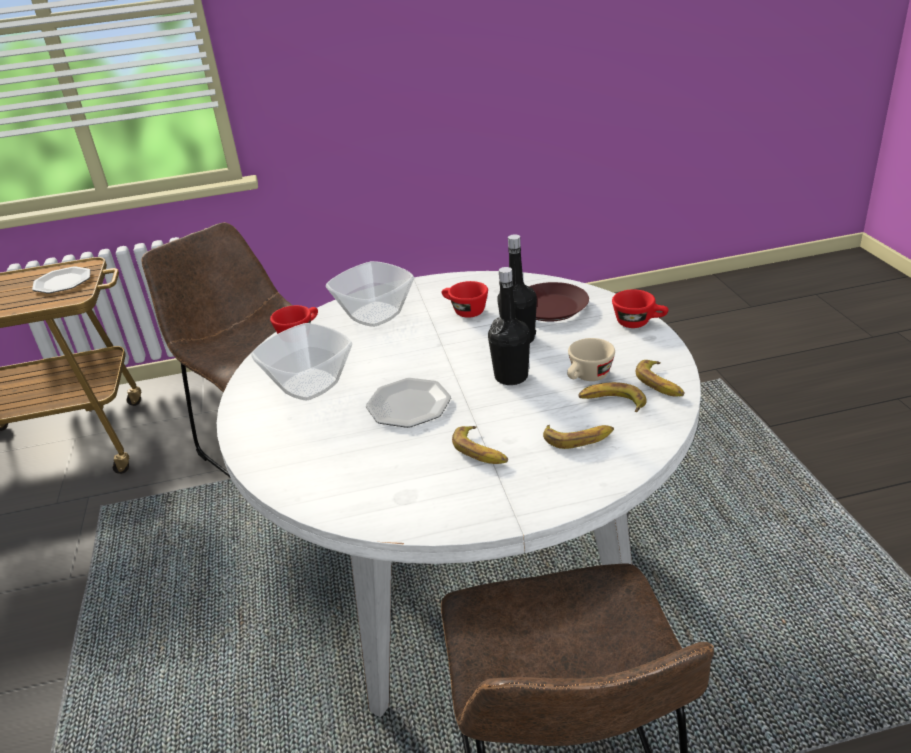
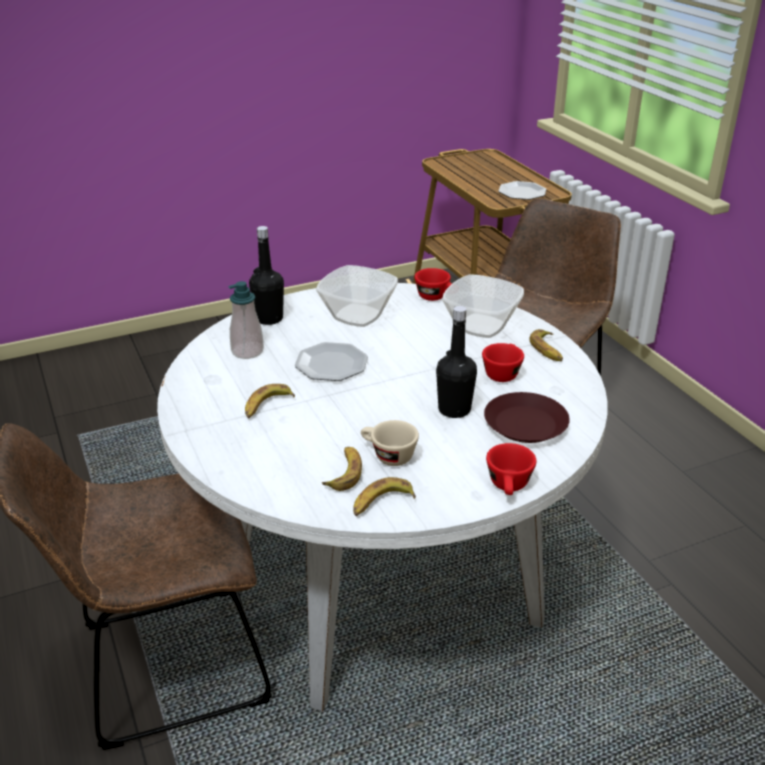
camera: 75 degrees right, 0 degrees up
black bottle [488,267,530,385] -> black bottle moved to [249,226,284,325]
banana [543,425,614,449] -> banana moved to [529,329,563,361]
none -> soap dispenser [228,281,264,359]

